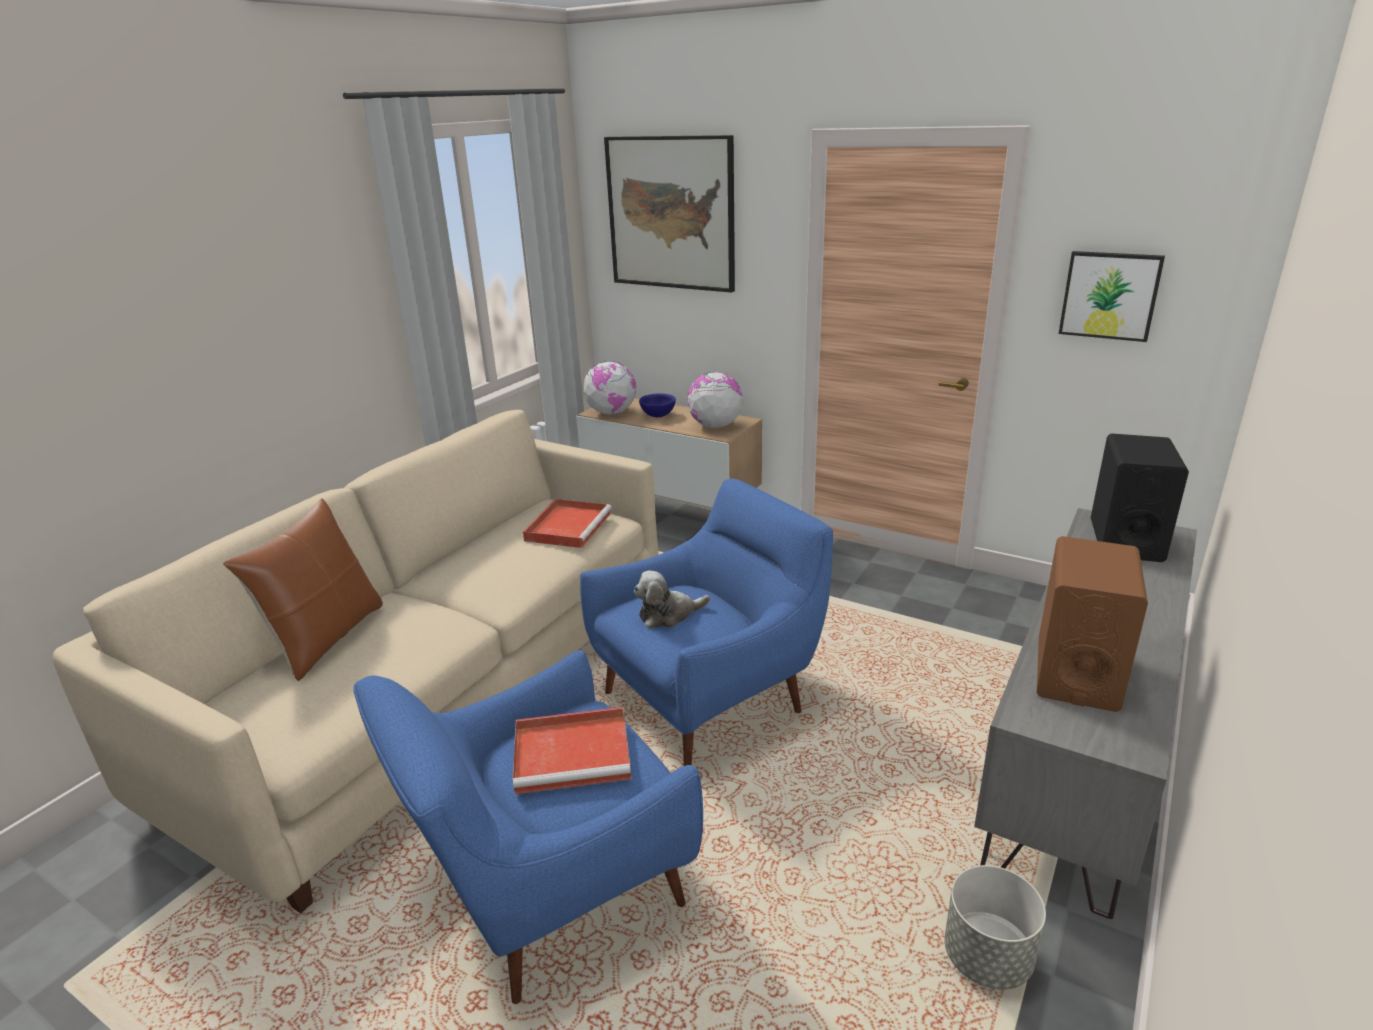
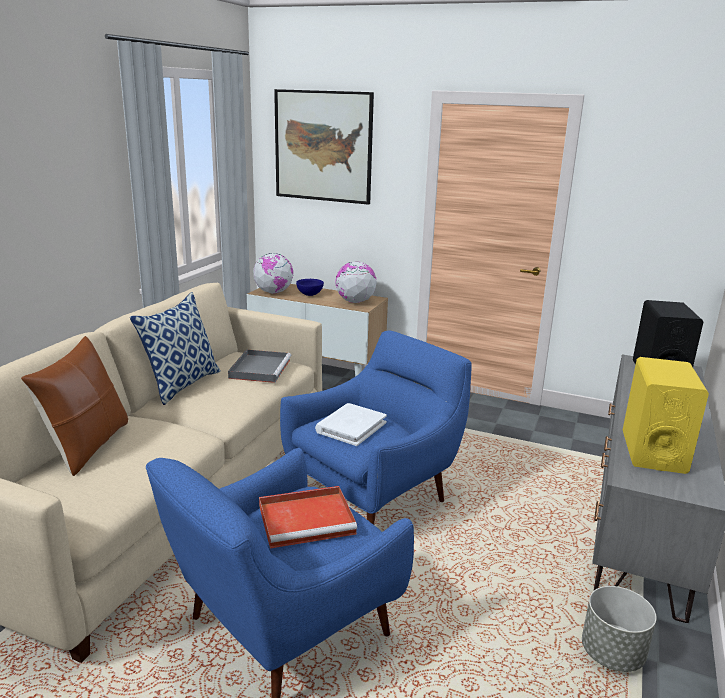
camera: 10 degrees left, 5 degrees down
red tray [523,499,612,548] -> grey tray [228,349,291,383]
plush toy [634,571,710,628] -> white book [315,403,387,446]
brown speaker [1037,536,1148,712] -> yellow speaker [623,357,709,474]
picture [1059,251,1165,342] -> none
none -> pillow [130,292,221,405]

